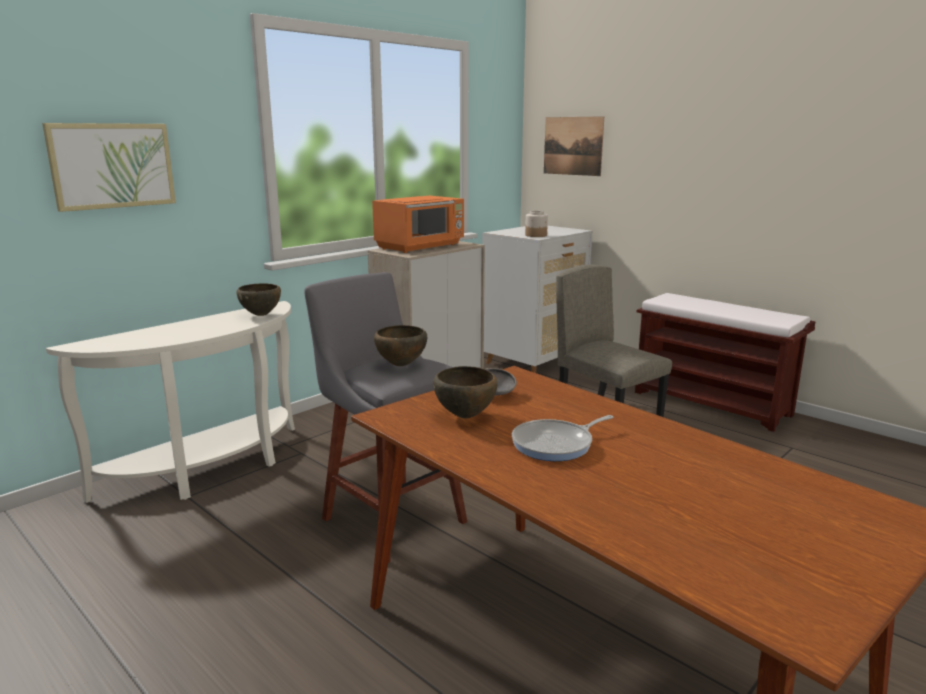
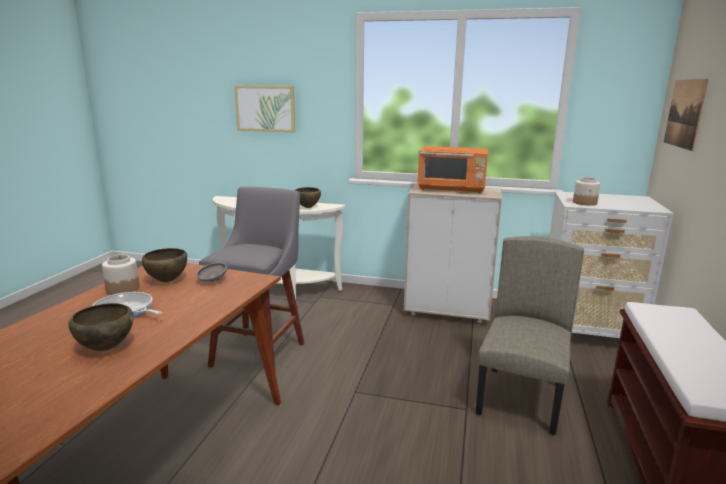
camera: 60 degrees right, 0 degrees up
brown bowl [374,325,427,366] -> brown bowl moved to [68,303,133,351]
none -> jar [102,255,140,295]

